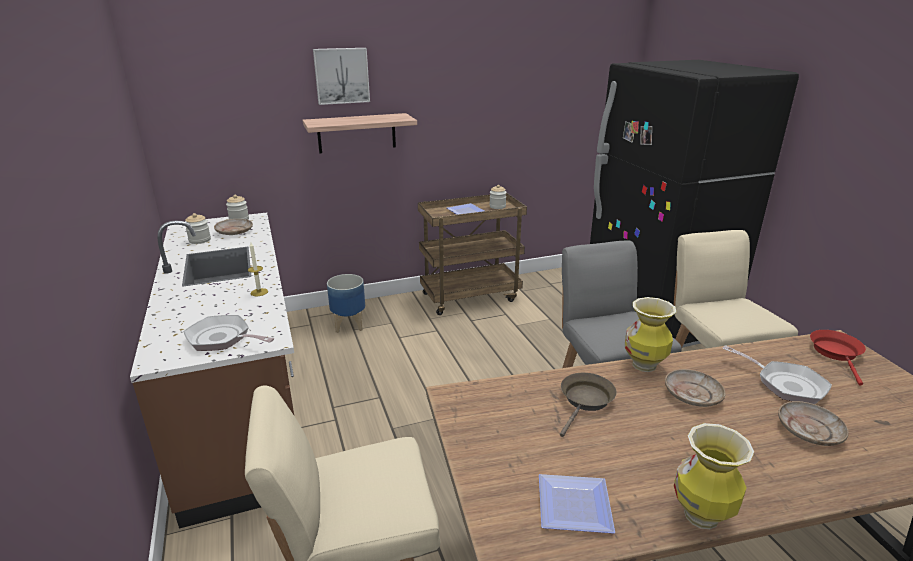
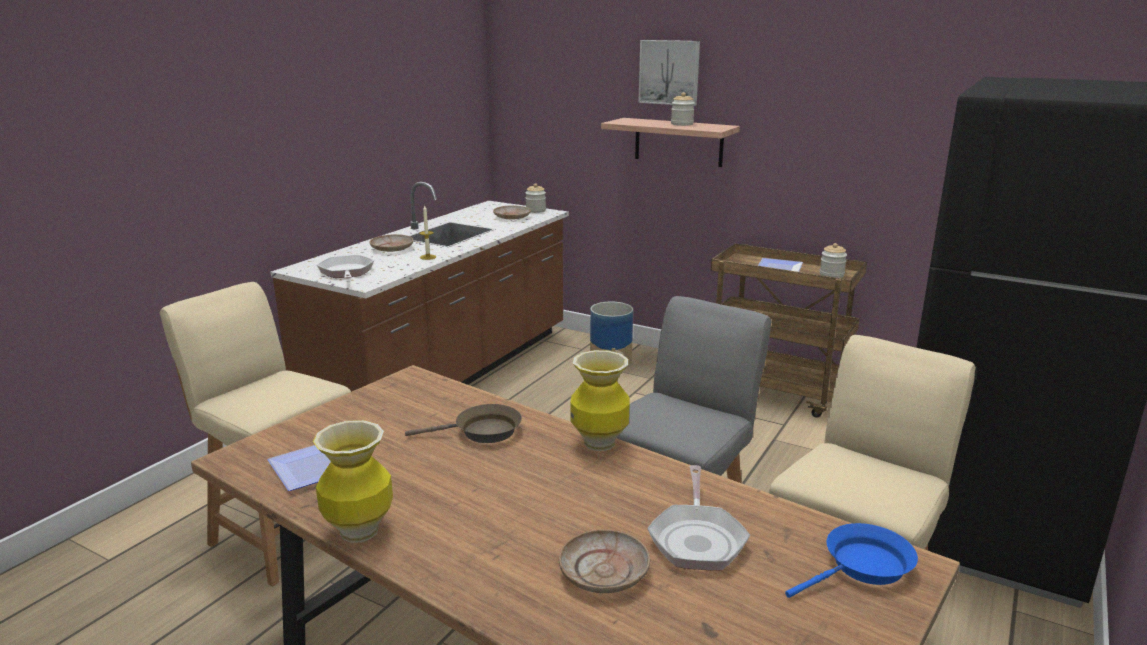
camera: 50 degrees right, 5 degrees down
jar [185,213,211,244] -> jar moved to [671,92,695,126]
beige plate [665,369,725,407] -> beige plate moved to [369,234,414,252]
red frying pan [810,330,866,385] -> blue frying pan [785,523,918,598]

